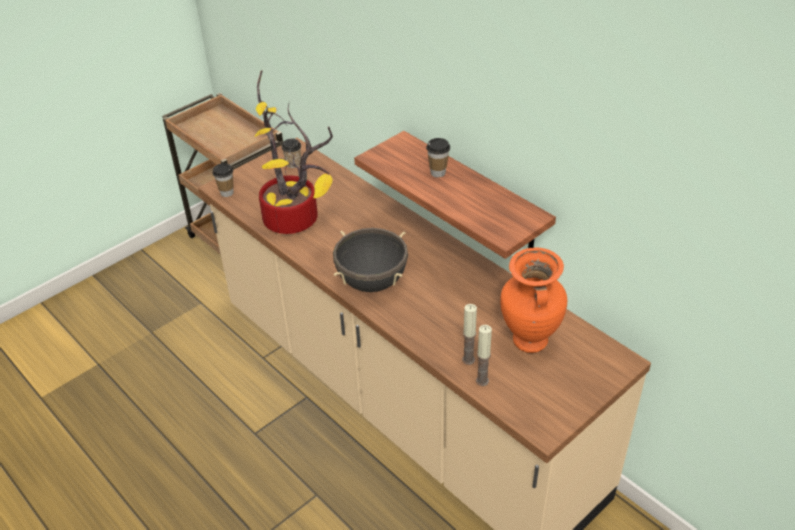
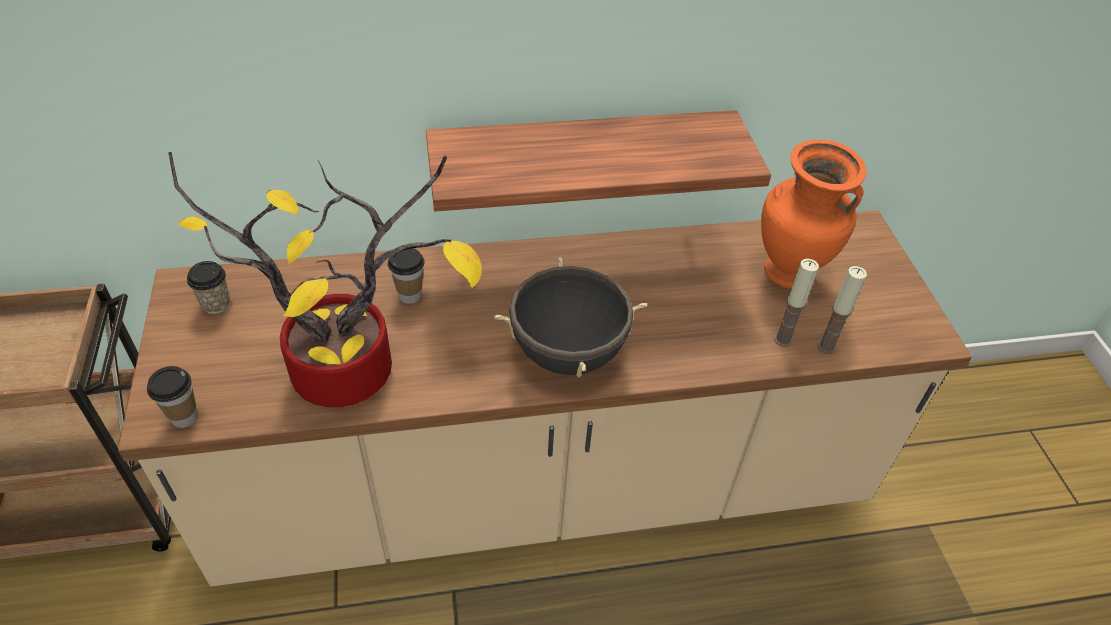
camera: 60 degrees left, 5 degrees up
cup [426,138,450,177] -> cup moved to [388,248,425,304]

